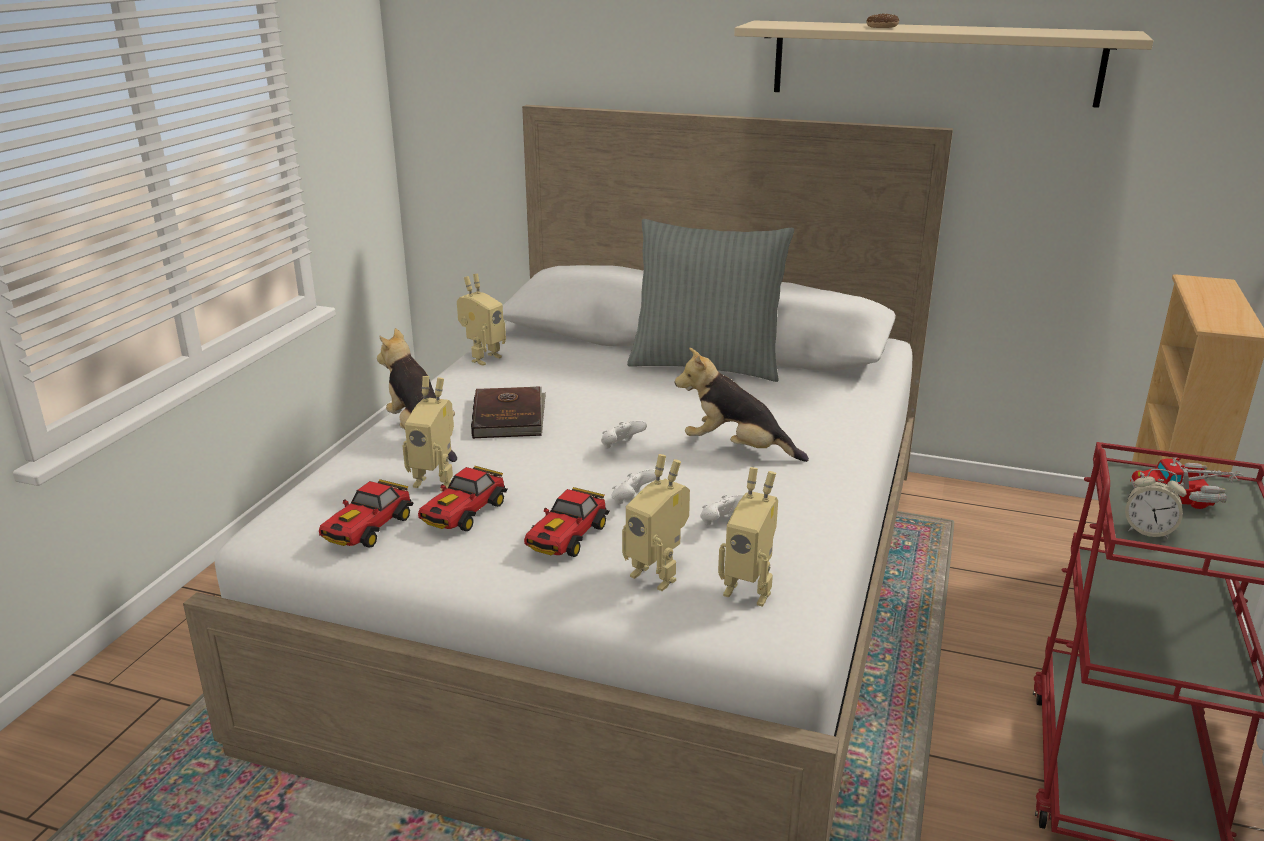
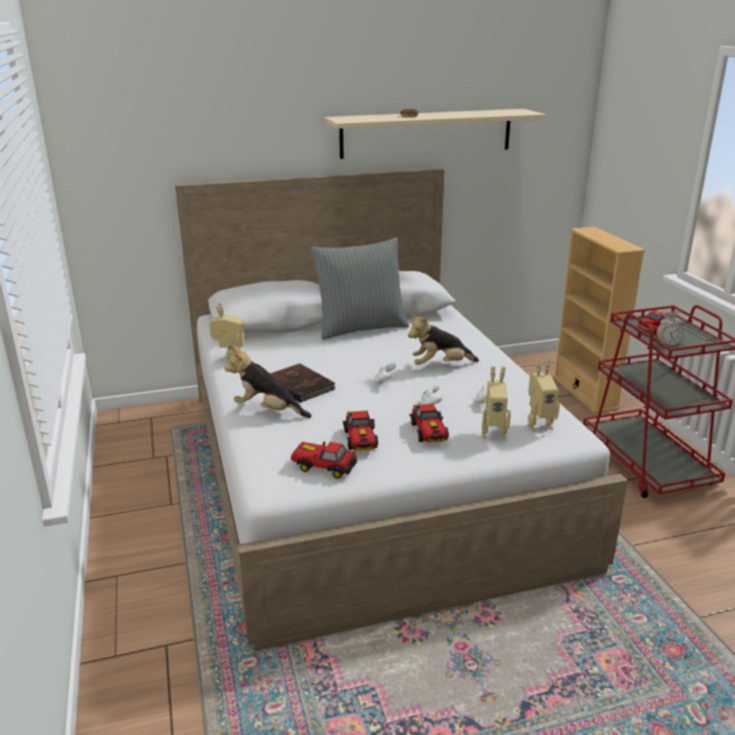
camera: 35 degrees left, 0 degrees up
toy car [319,479,414,548] -> toy car turned 120 degrees clockwise [291,441,357,479]
toy robot [402,376,454,491] -> none

